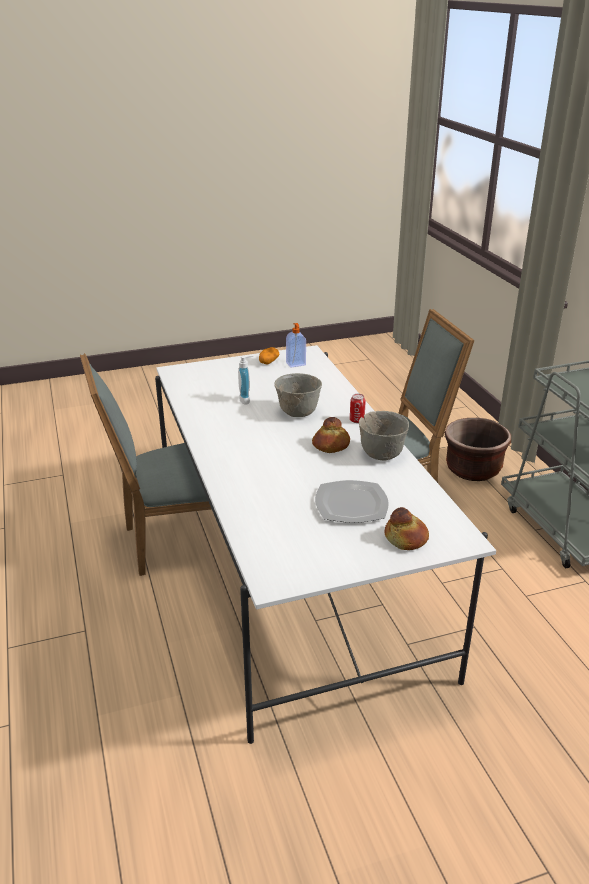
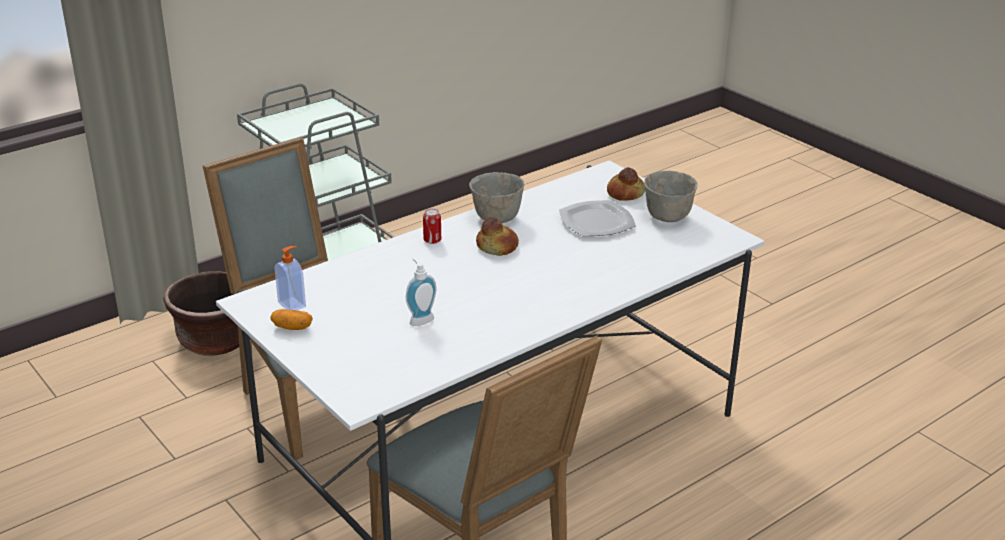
camera: 110 degrees left, 0 degrees up
grey bowl [274,373,322,417] -> grey bowl moved to [644,171,698,222]

